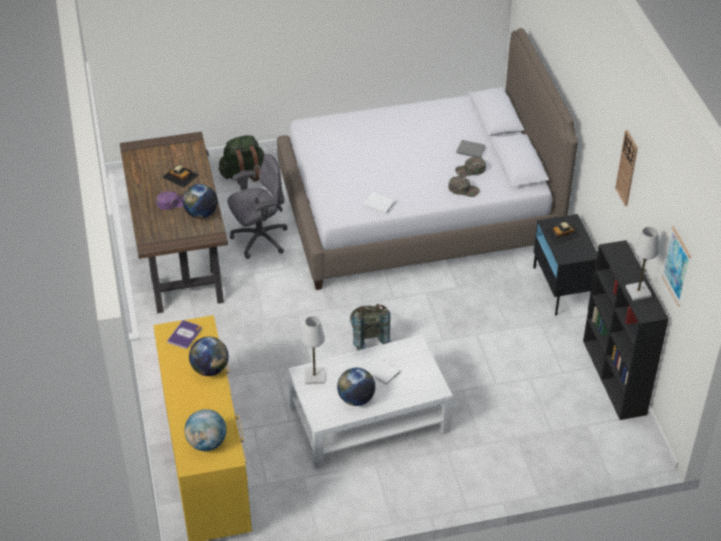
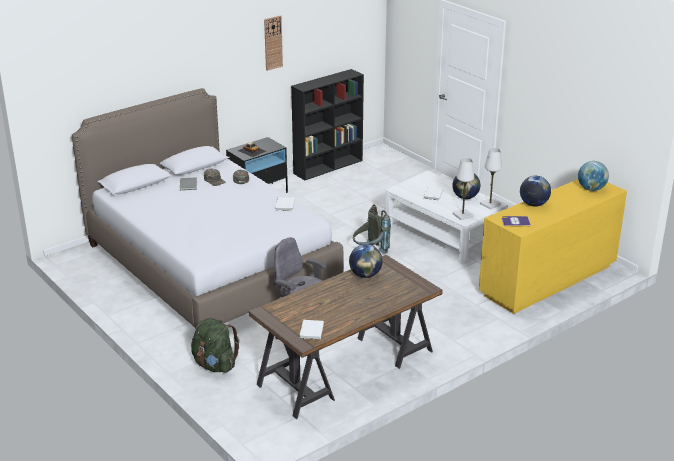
camera: 115 degrees left, 15 degrees down
purple cap [156,191,184,210] -> none
toy car [162,165,199,188] -> none
white table lamp [625,227,659,301] -> white table lamp moved to [480,148,502,209]
picture [661,226,691,306] -> none
none -> white book [300,320,324,340]

